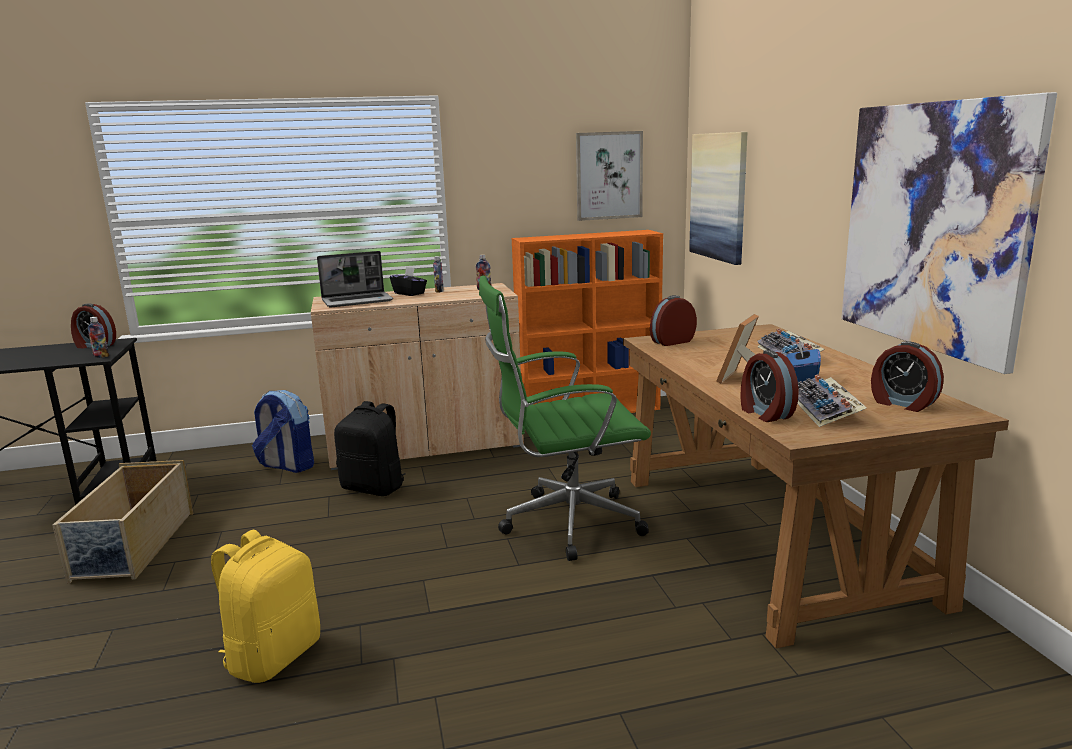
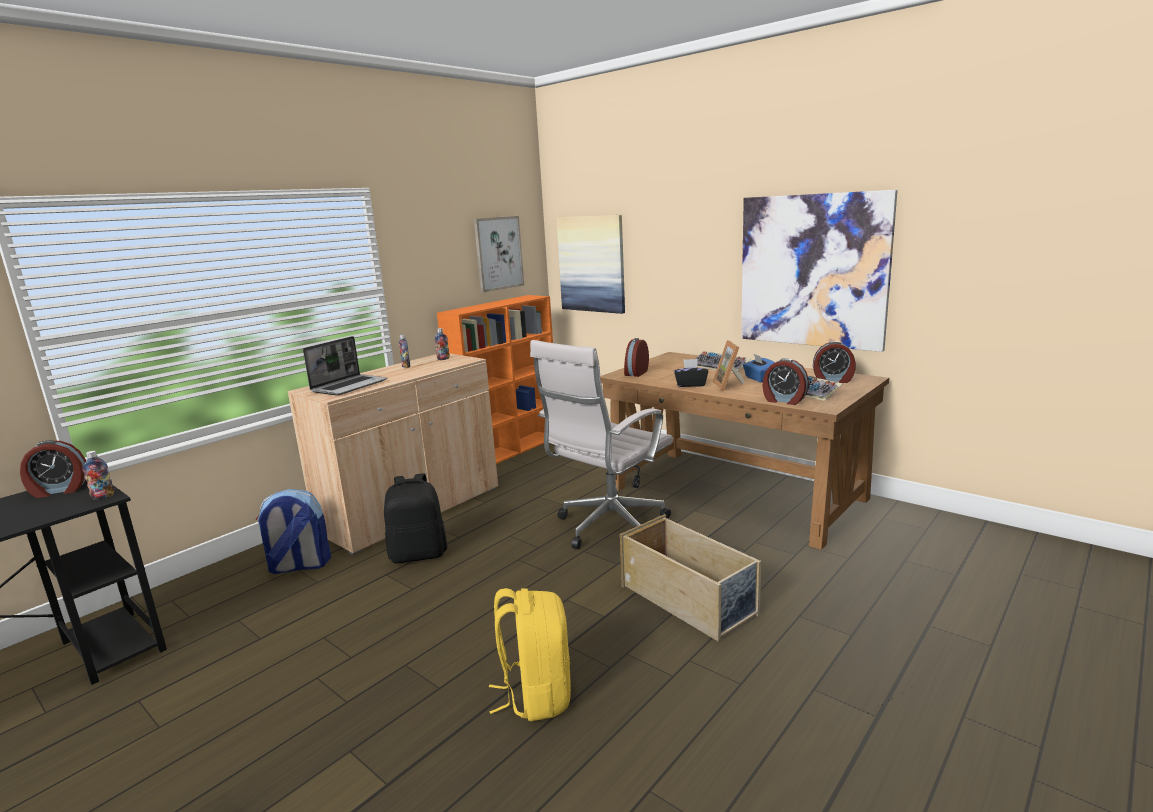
camera: 35 degrees left, 0 degrees up
beige storage box [52,460,193,583] -> beige storage box moved to [620,514,762,642]
black tissue box [390,267,427,296] -> black tissue box moved to [674,359,708,387]
green office chair [479,276,651,561] -> white office chair [530,340,673,549]

